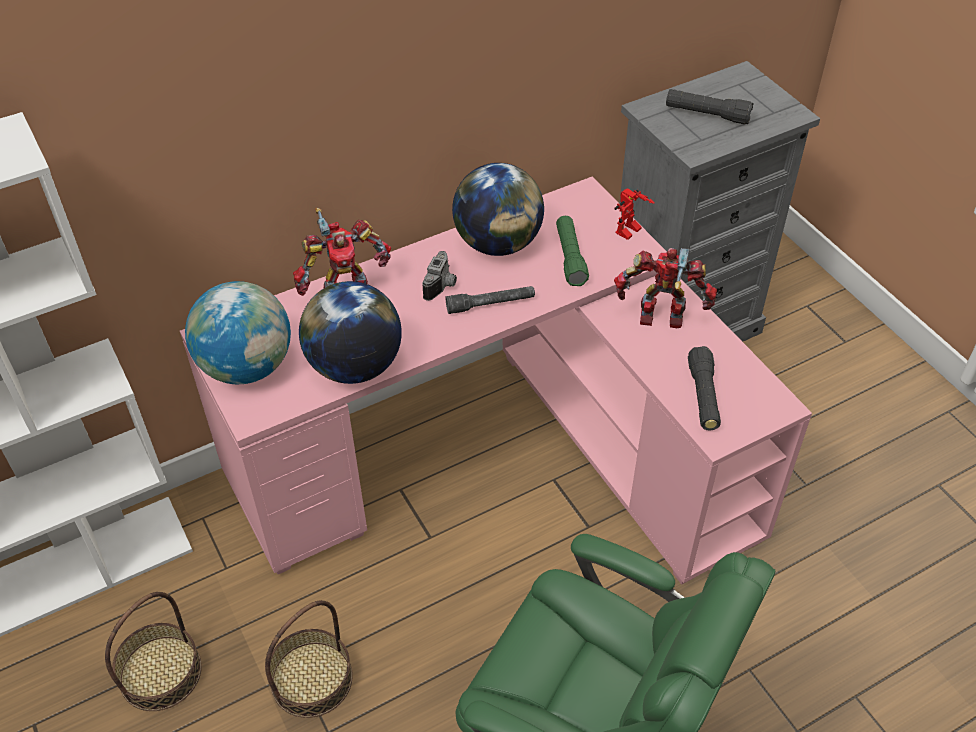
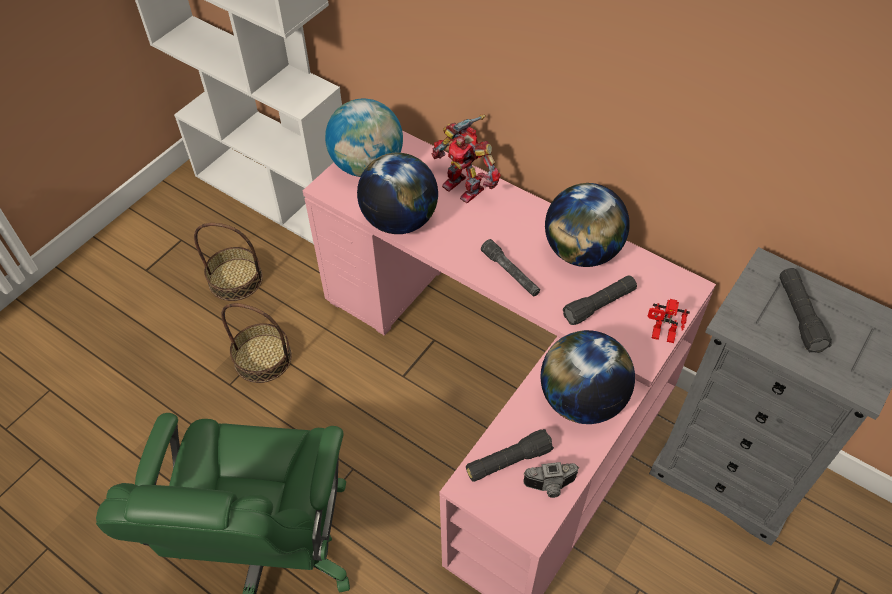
camera: 65 degrees right, 5 degrees up
camera [422,251,457,301] -> camera moved to [523,462,579,498]
green flashlight [556,216,589,286] -> black flashlight [563,275,637,325]
toy robot [614,248,717,328] -> globe [541,330,635,424]

